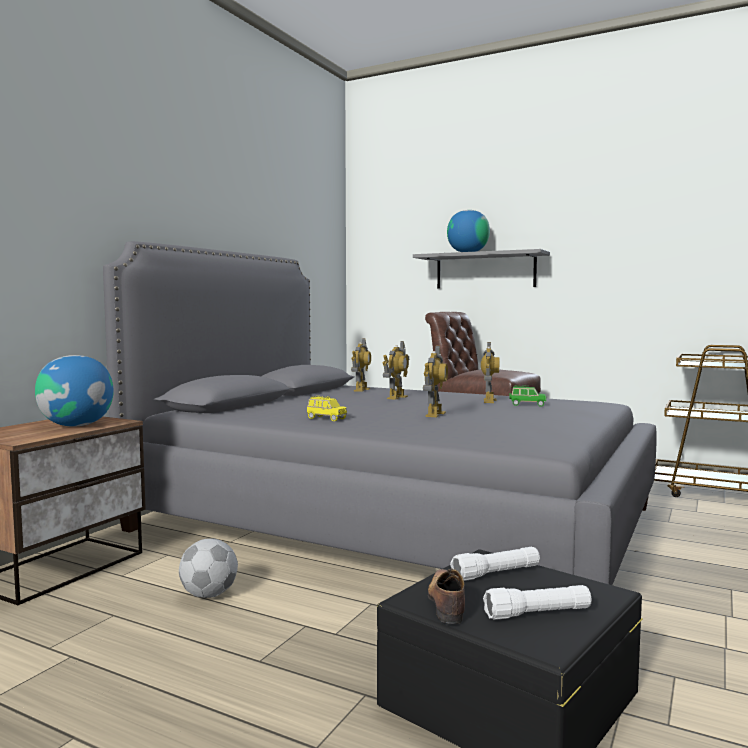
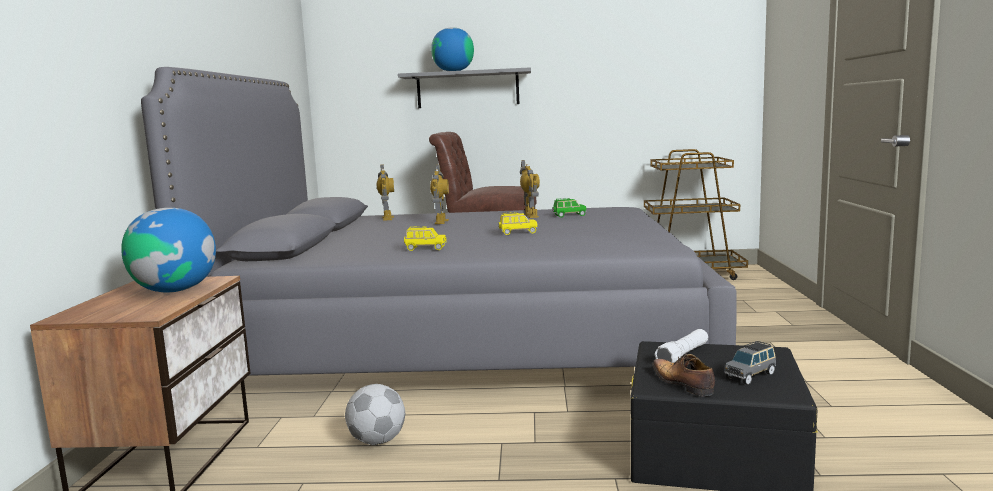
camera: 25 degrees left, 5 degrees up
toy robot [423,346,448,417] -> yellow toy car [498,212,537,235]
white flashlight [483,585,592,620] -> grey toy car [724,341,776,385]

